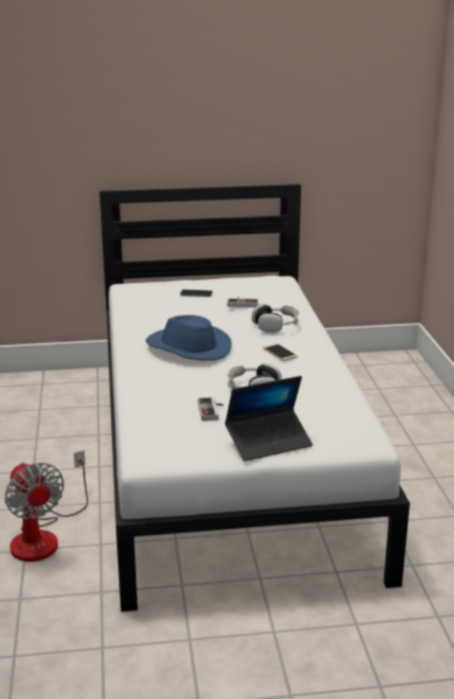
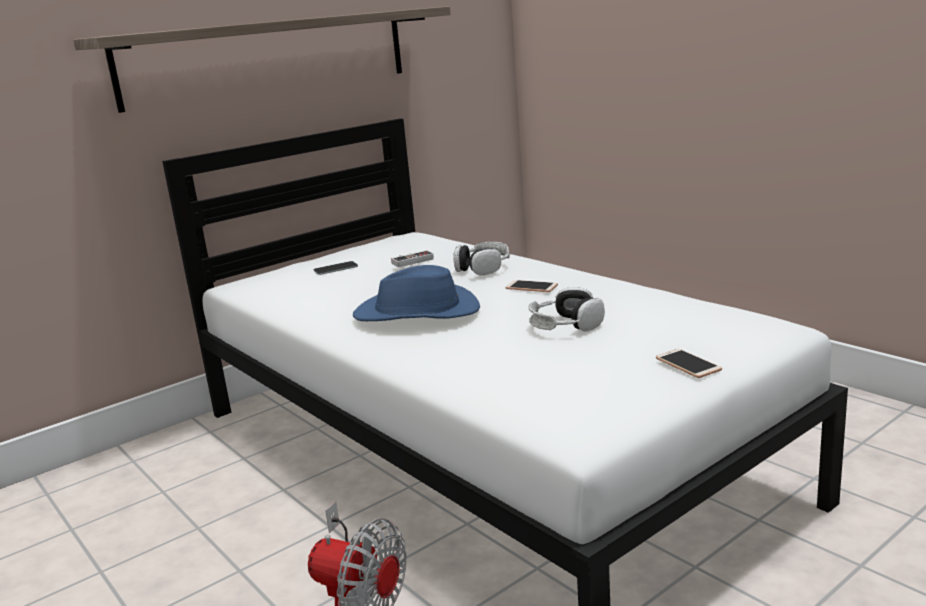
camera: 30 degrees left, 5 degrees down
game controller [198,397,224,421] -> none
laptop [225,376,313,461] -> phone [656,349,722,378]
none -> shelf [73,6,451,113]

